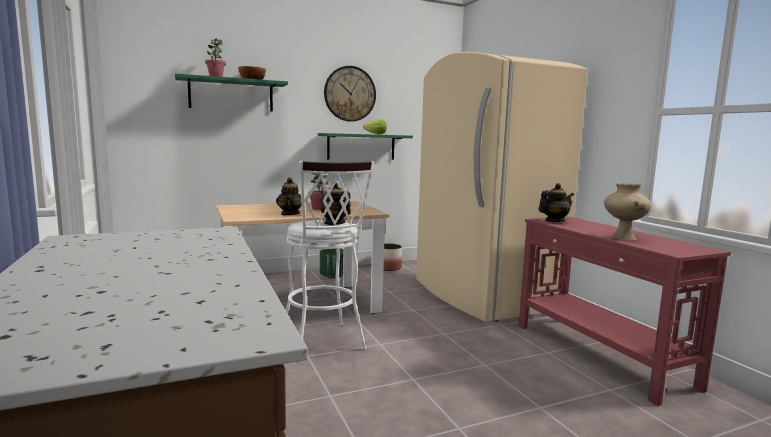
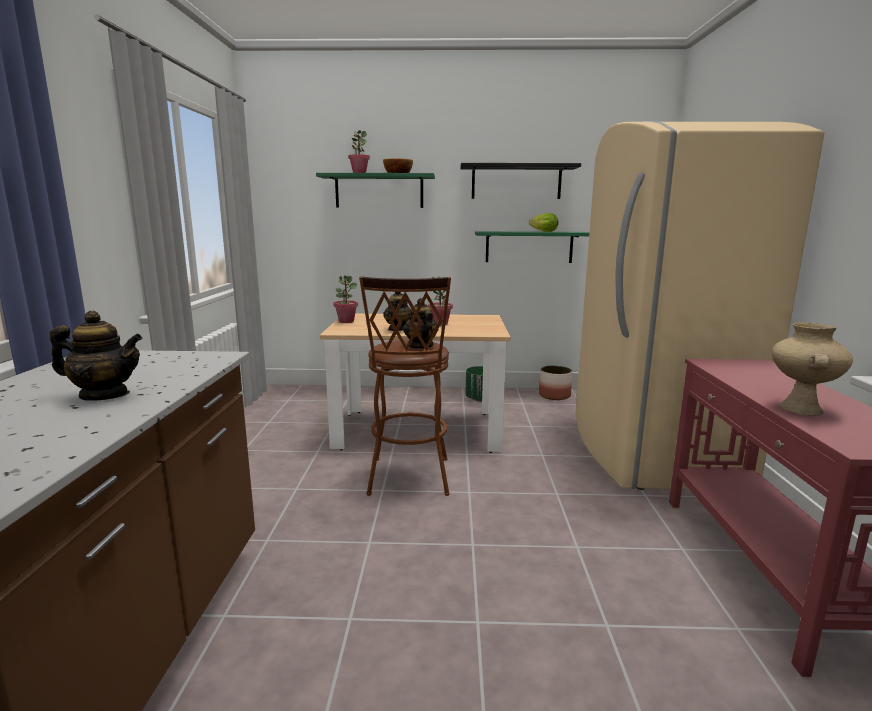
camera: 25 degrees right, 5 degrees up
white stool [286,161,374,362] -> brown stool [359,276,451,496]
wall clock [324,66,376,122] -> black shelf [460,163,581,199]
teapot [539,183,574,222] -> teapot moved to [50,311,143,401]
none -> potted plant [333,275,358,323]

